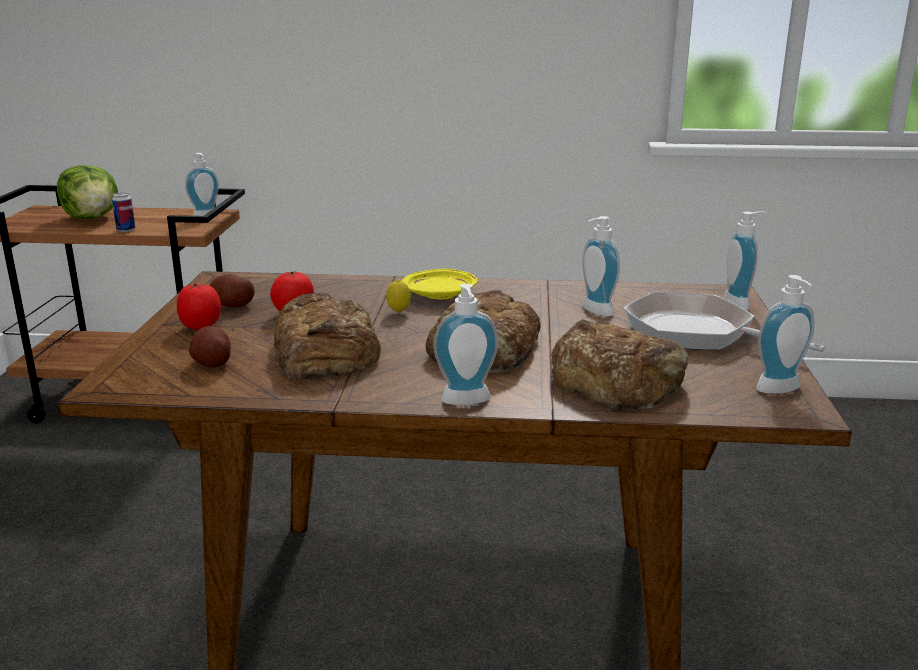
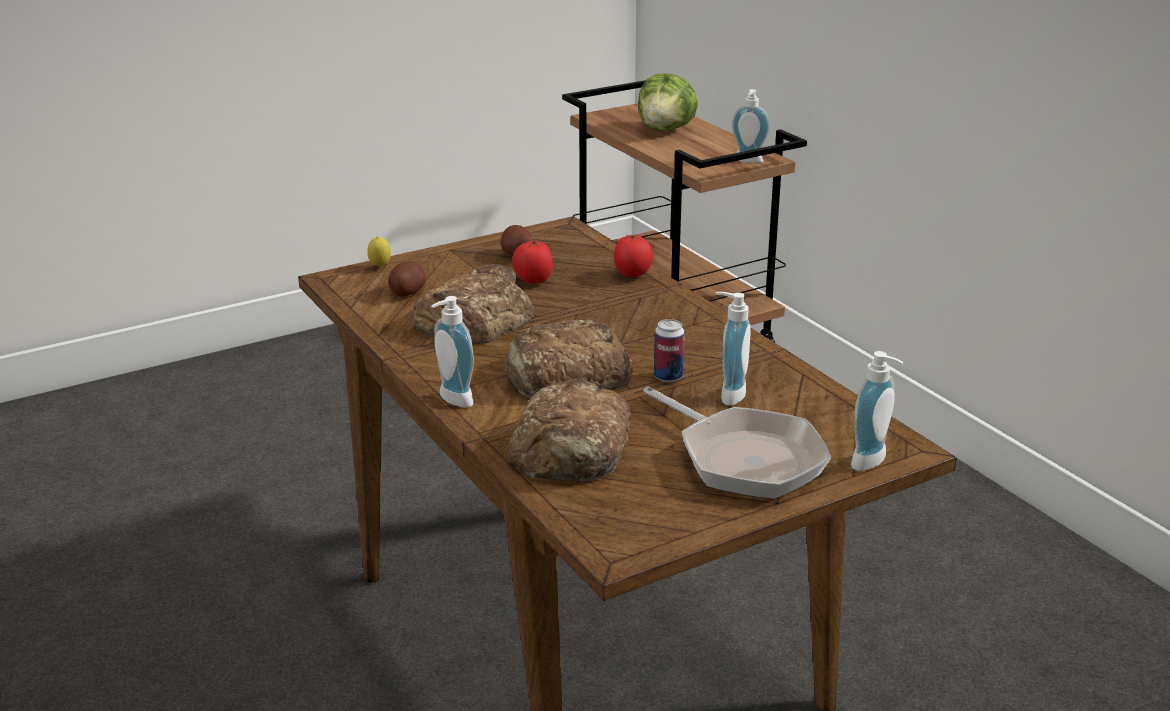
camera: 55 degrees right, 5 degrees up
can [112,193,135,232] -> can moved to [654,319,685,383]
tomato [177,282,221,330] -> tomato moved to [614,235,653,277]
lemon [386,279,411,313] -> lemon moved to [367,236,391,268]
yellow plate [402,268,478,299] -> none
frying pan [623,292,825,352] -> frying pan turned 135 degrees clockwise [643,387,831,499]
soap dispenser [756,275,815,394] -> none

